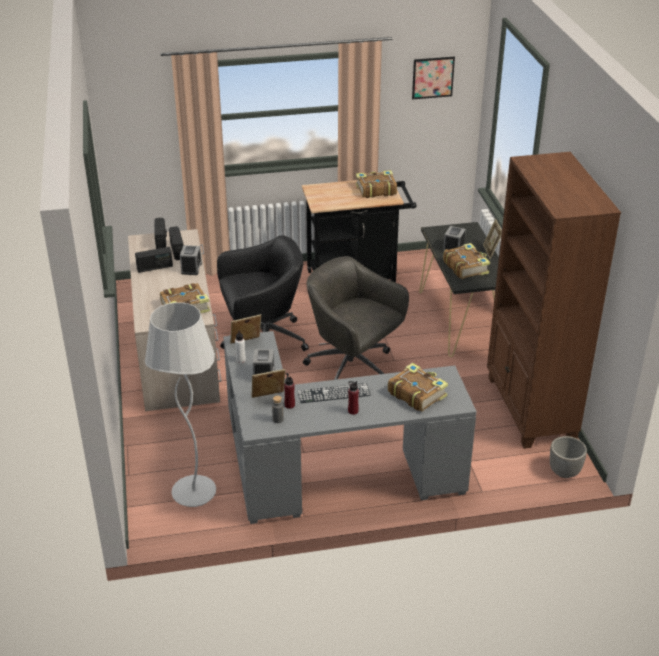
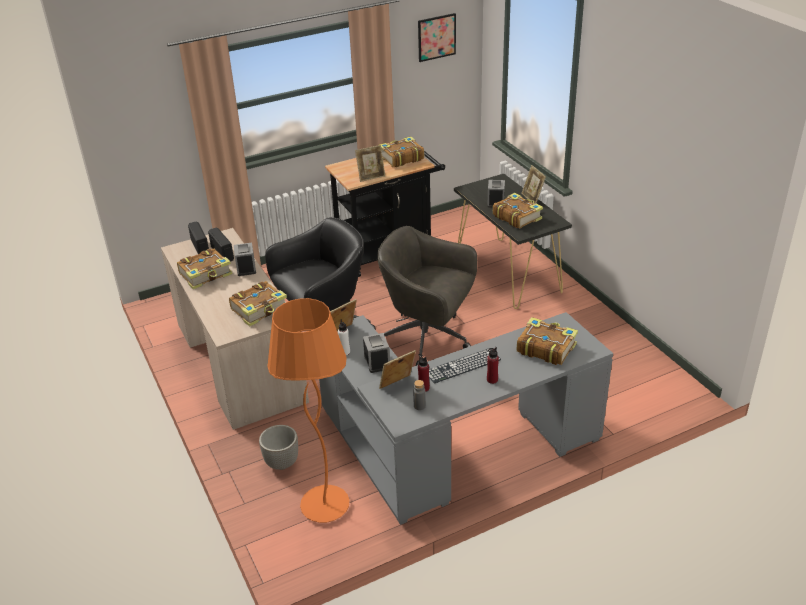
camera: 15 degrees left, 0 degrees up
radio [135,247,173,273] -> book [177,248,232,289]
white floor lamp [145,302,216,507] -> orange floor lamp [267,298,349,523]
brown bookcase [487,152,621,449] -> none
planter [550,436,587,478] -> planter moved to [259,425,298,470]
none -> picture frame [355,145,385,182]

